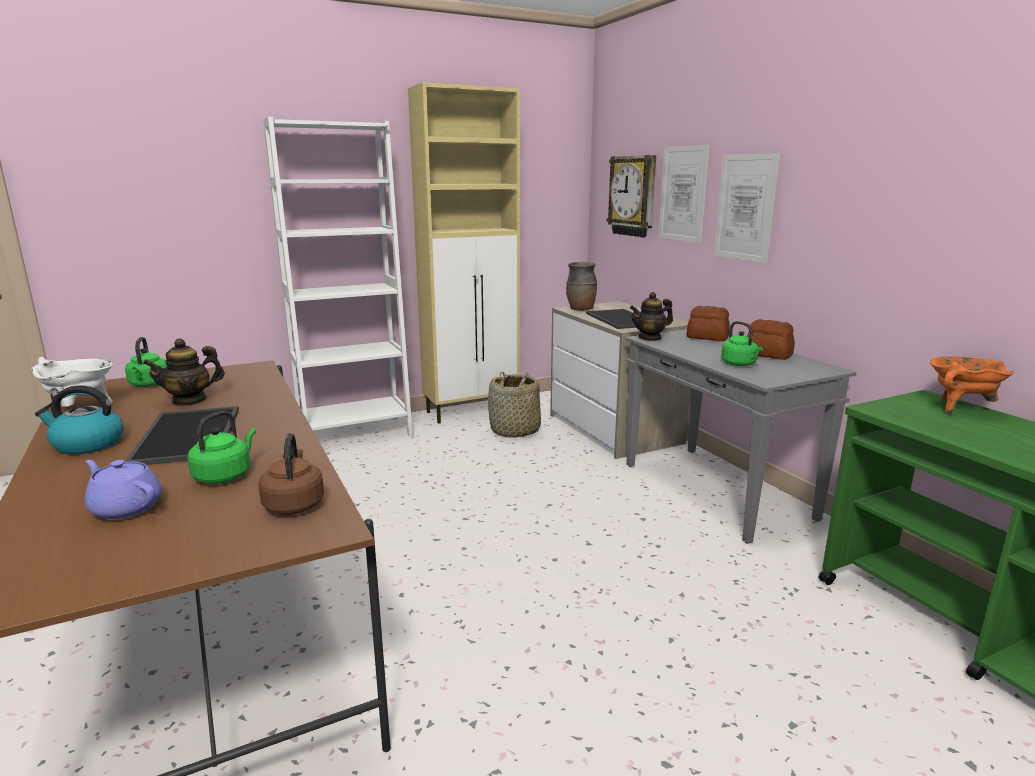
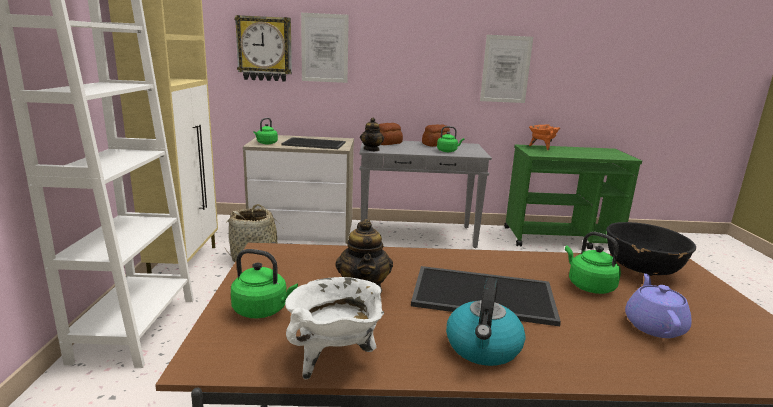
camera: 65 degrees left, 0 degrees up
purple teapot [85,460,162,520] -> purple teapot turned 135 degrees clockwise [625,273,692,338]
brown kettle [259,433,324,515] -> black bowl [606,222,696,276]
brown vase [566,262,597,311] -> green kettle [253,118,278,144]
picture [714,153,780,263] -> picture moved to [480,35,533,103]

